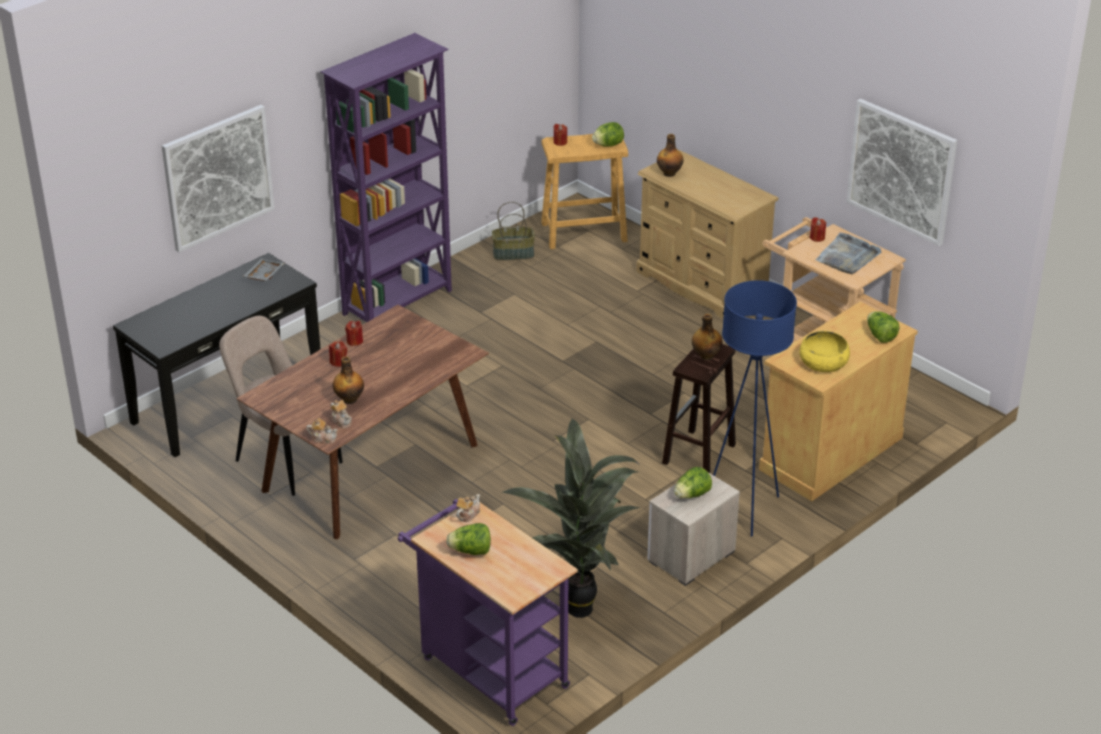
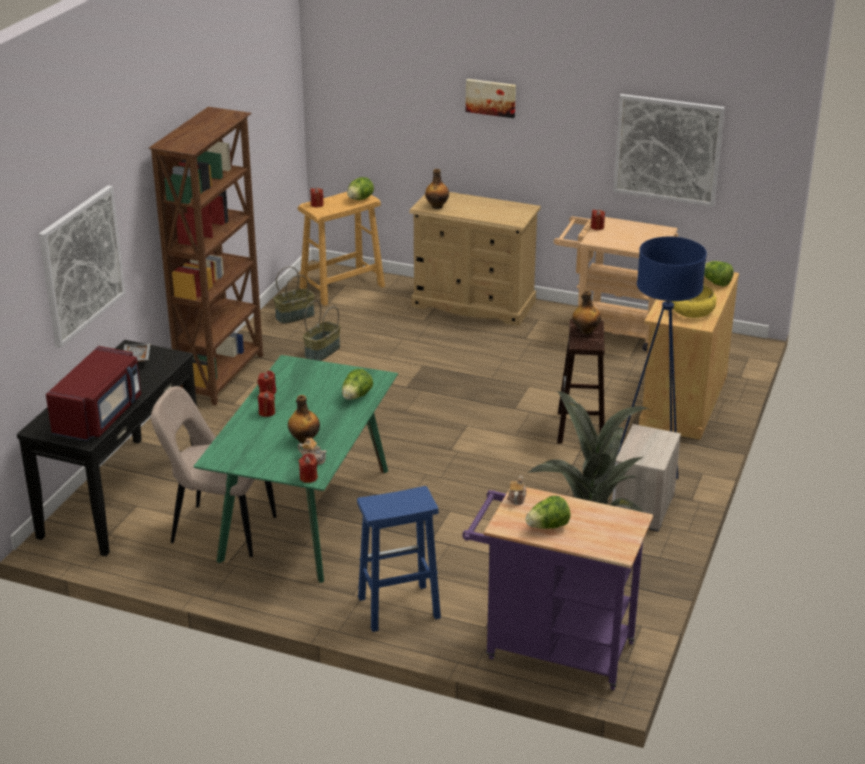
camera: 25 degrees left, 5 degrees down
brown dining table [237,305,489,539] -> green dining table [193,355,398,583]
teapot [306,418,338,444] -> red candle [299,453,318,483]
purple bookcase [320,33,452,322] -> brown bookcase [149,107,263,406]
lettuce [674,467,712,498] -> lettuce moved to [342,369,373,400]
grey tray [816,232,881,274] -> none
none -> red microwave [46,346,141,441]
none -> basket [303,300,340,361]
none -> blue stool [357,486,441,632]
none -> picture [466,79,516,118]

